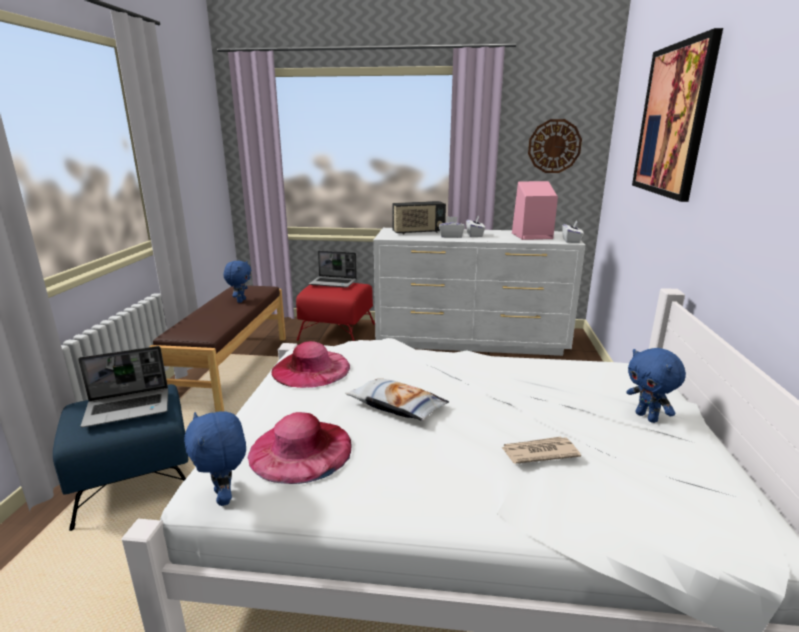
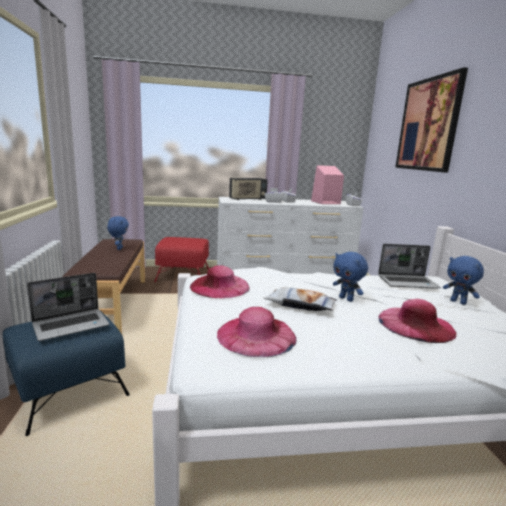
camera: 15 degrees left, 5 degrees down
blue plush toy [184,411,246,506] -> blue plush toy moved to [333,252,368,302]
laptop [309,251,357,288] -> laptop moved to [378,244,441,289]
newspaper [502,437,581,464] -> pink hat [378,299,456,343]
wall clock [528,119,582,173] -> none

